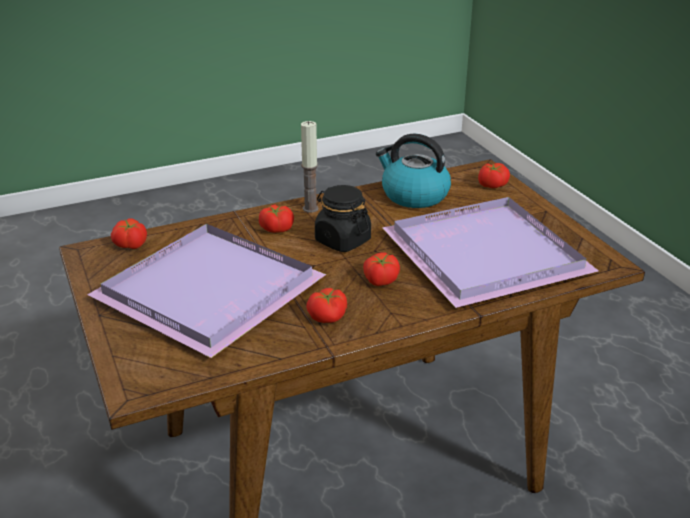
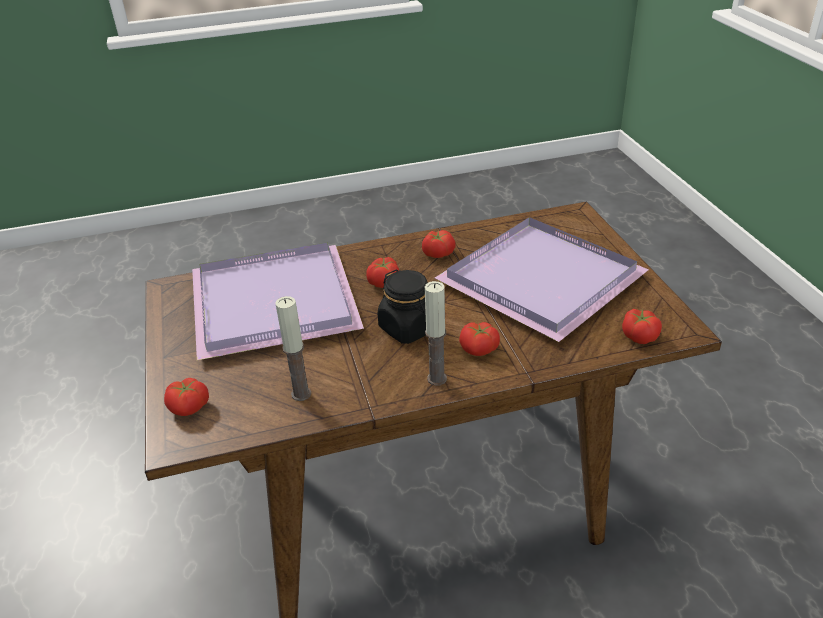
camera: 170 degrees left, 5 degrees up
kettle [376,134,451,208] -> candle [275,296,311,401]

